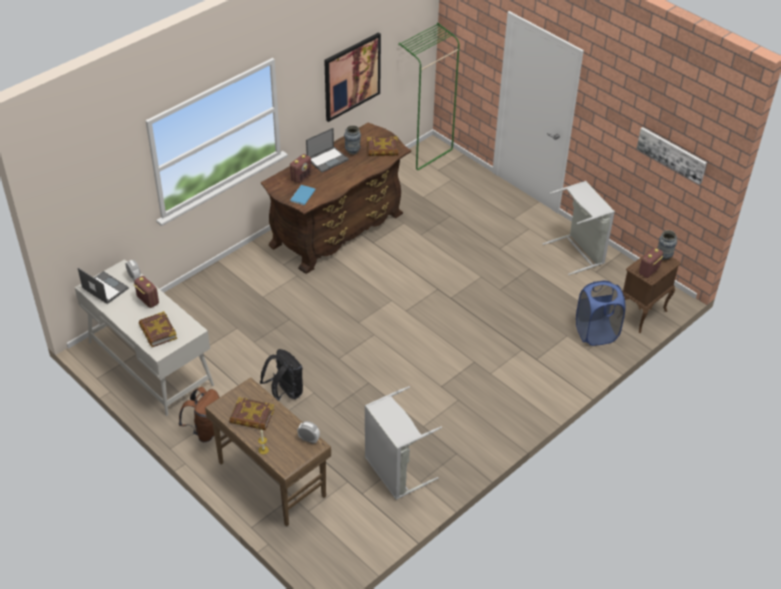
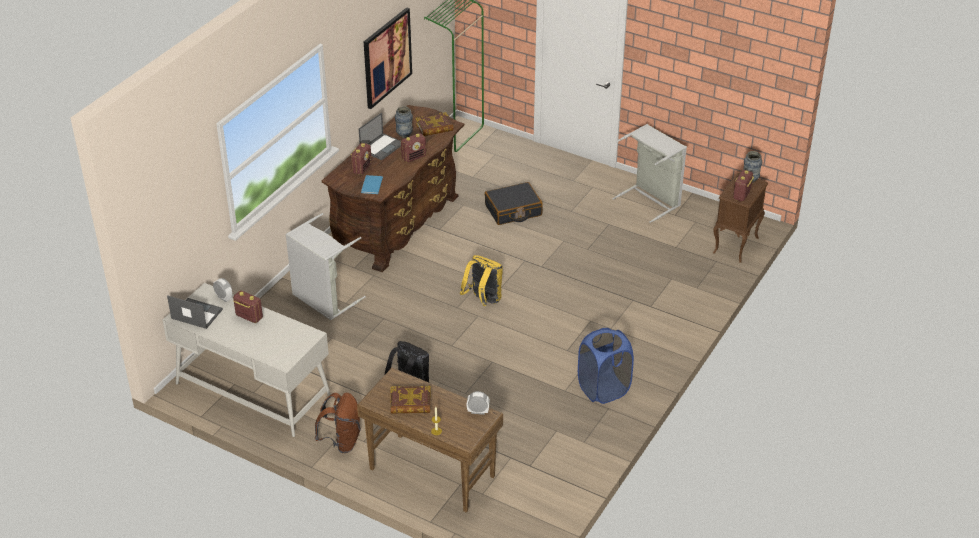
camera: 15 degrees left, 5 degrees down
book [139,311,177,347] -> none
grey laundry basket [365,386,442,500] -> grey laundry basket moved to [285,213,366,321]
blue laundry basket [576,280,625,346] -> blue laundry basket moved to [578,328,634,404]
picture [637,127,707,185] -> none
none -> radio [401,133,426,163]
none -> yellow backpack [460,255,503,306]
none -> black suitcase [485,182,543,225]

